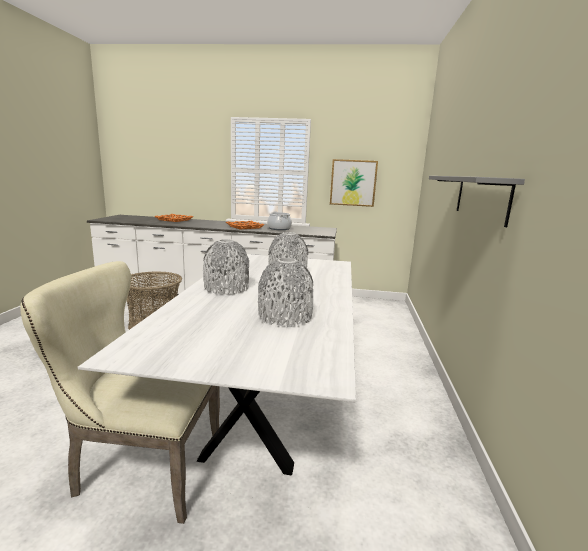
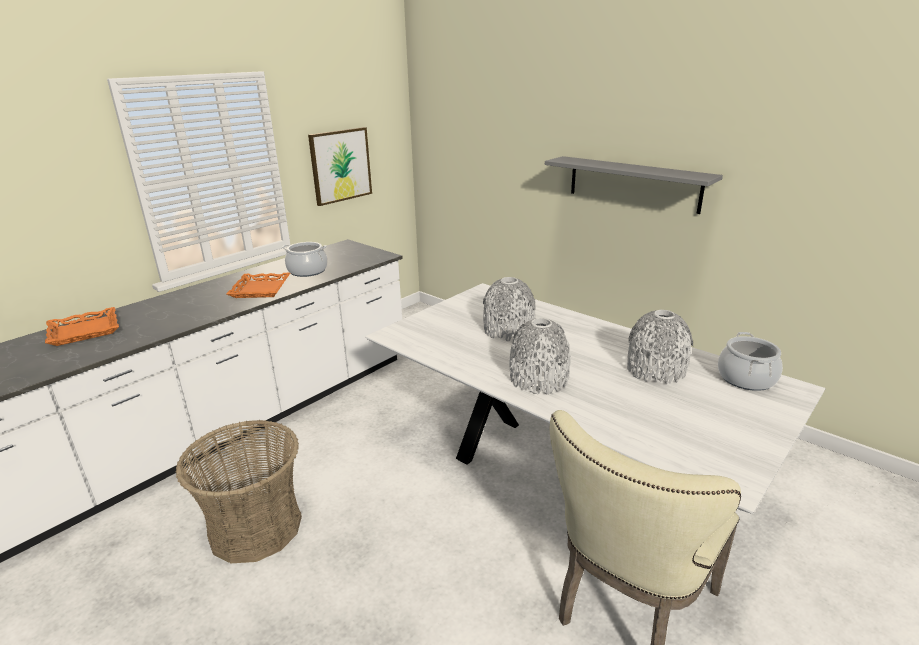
camera: 55 degrees left, 10 degrees up
none -> cooking pot [718,332,783,391]

